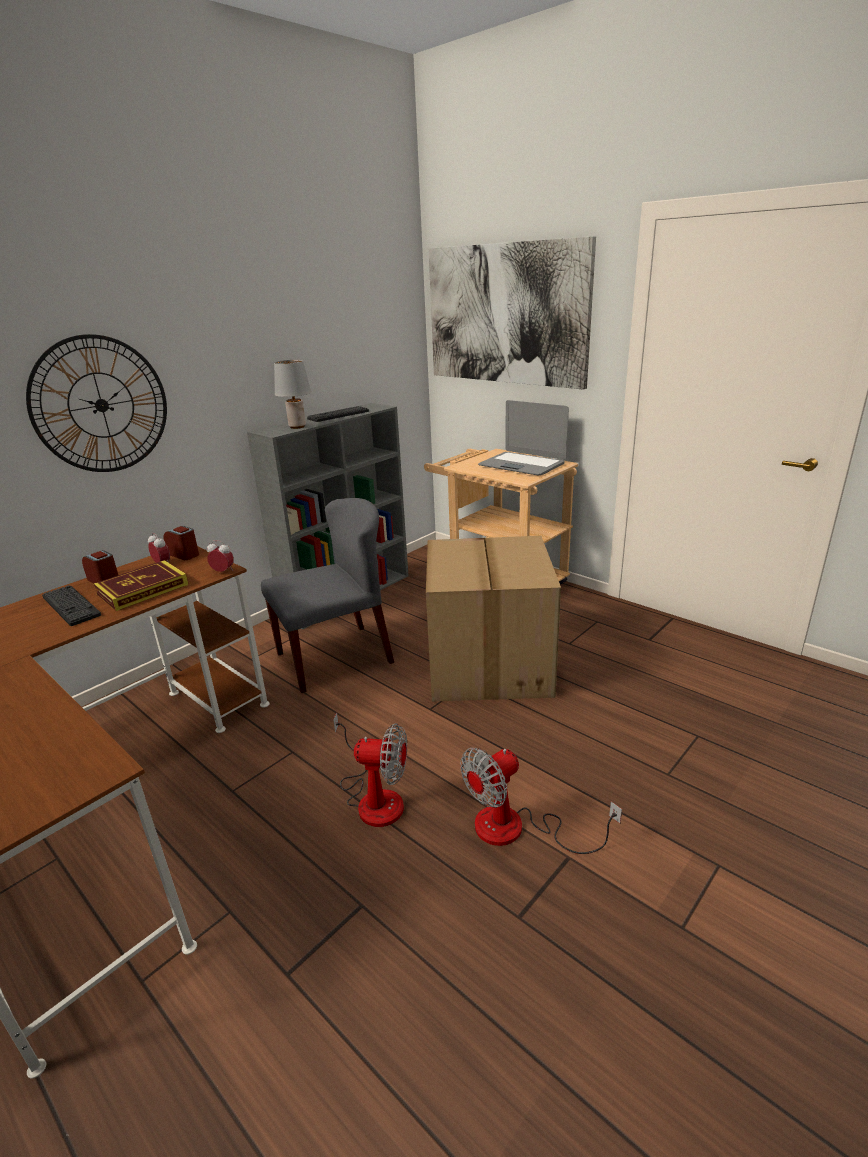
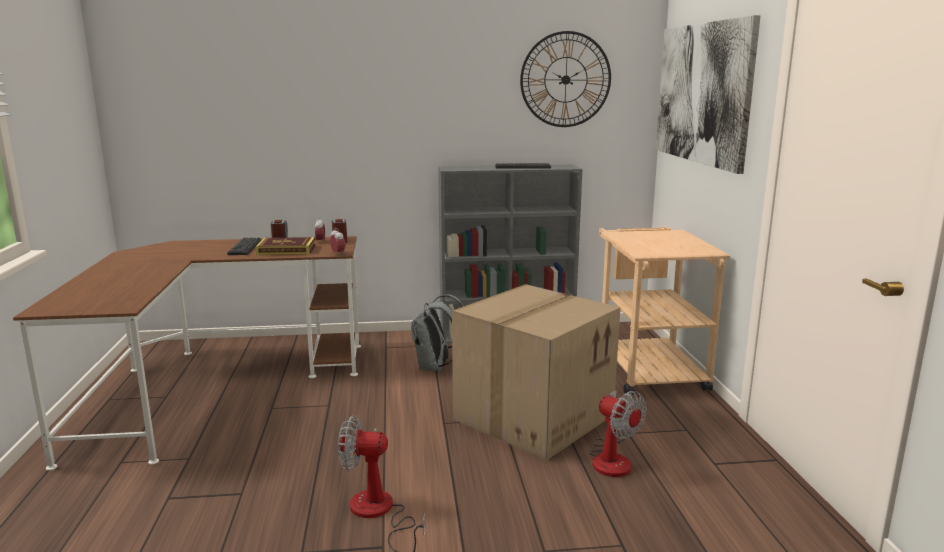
camera: 40 degrees right, 10 degrees down
wall clock [26,334,167,472] -> wall clock moved to [520,31,611,127]
grey chair [261,498,394,693] -> grey backpack [411,294,463,371]
grey table lamp [274,360,311,429] -> none
fan [333,713,407,827] -> fan moved to [590,390,647,477]
laptop [478,400,569,475] -> none

